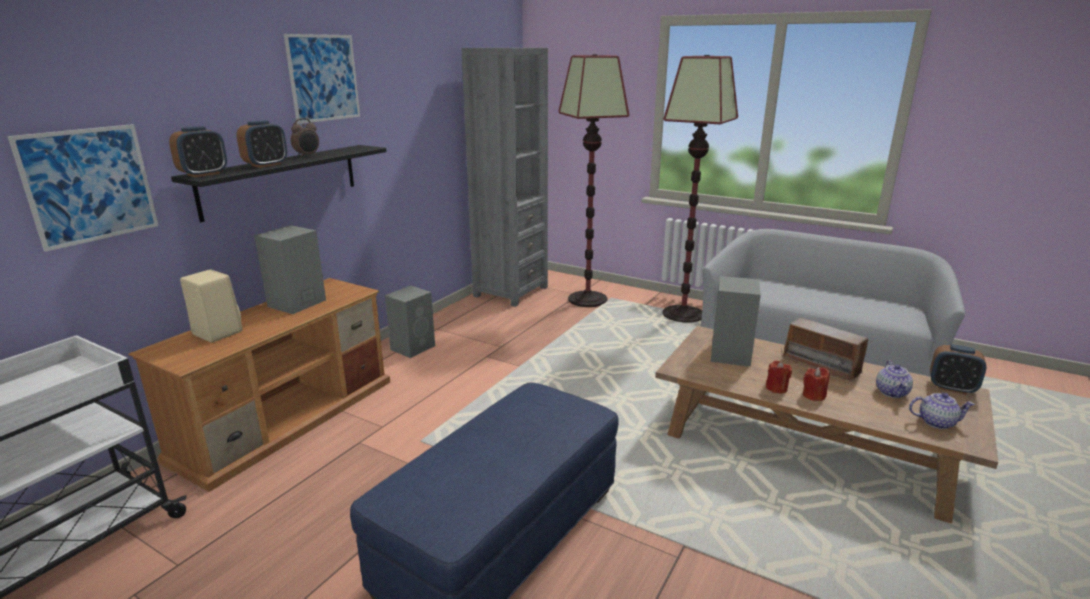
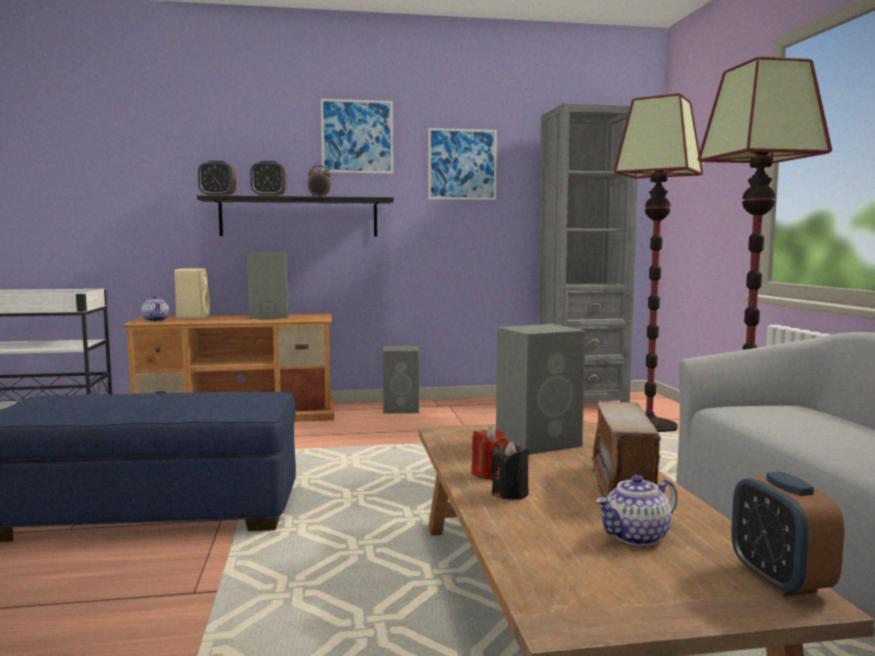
camera: 50 degrees right, 15 degrees down
picture [8,124,159,252] -> picture moved to [428,128,497,200]
red candle [803,367,830,401] -> black candle [492,441,529,500]
teapot [909,393,975,429] -> teapot moved to [141,295,169,322]

